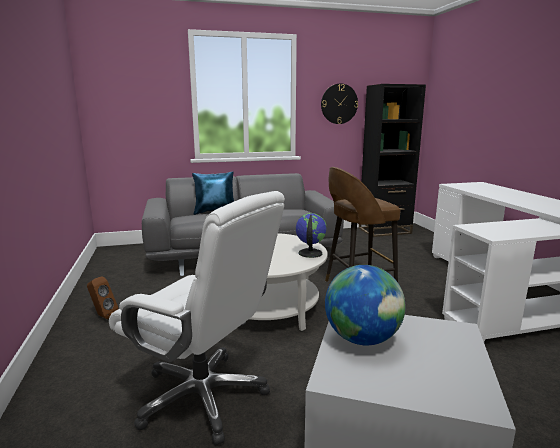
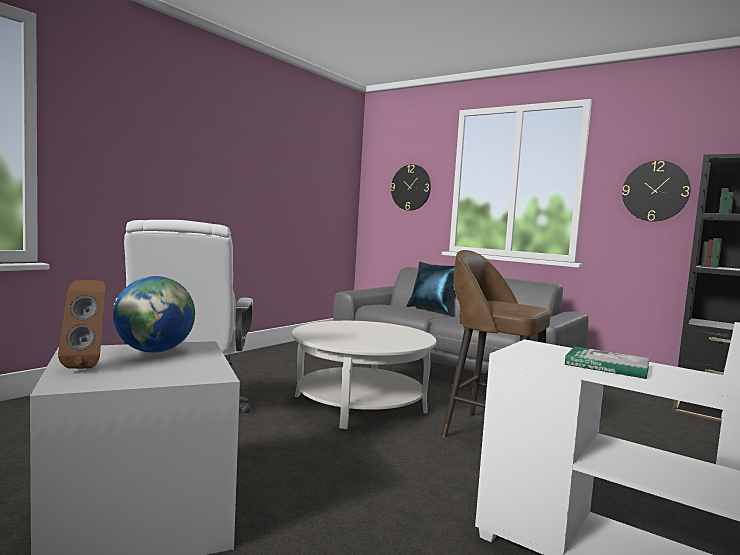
camera: 50 degrees right, 10 degrees down
brown speaker [87,276,119,319] -> brown speaker moved to [58,280,105,369]
globe [296,213,327,258] -> none
none -> wall clock [391,164,431,211]
none -> book [565,346,650,379]

